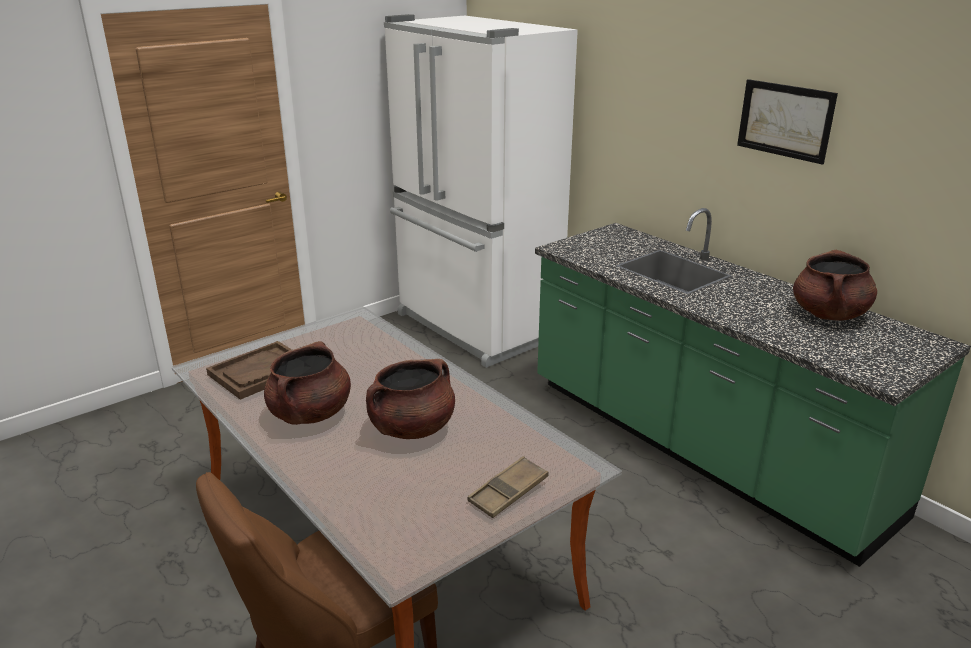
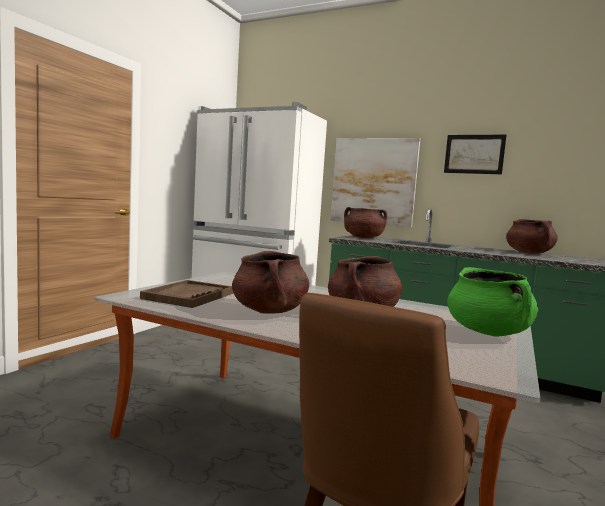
camera: 25 degrees left, 20 degrees down
brown tray [467,456,549,518] -> green cooking pot [447,267,538,337]
none -> picture [331,138,420,227]
none -> brown cooking pot [344,207,387,238]

